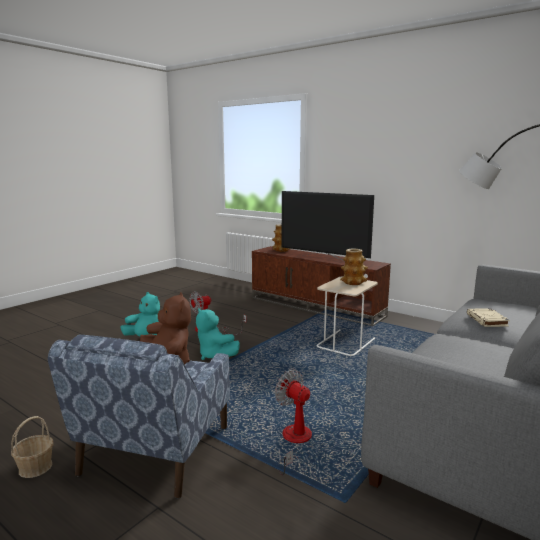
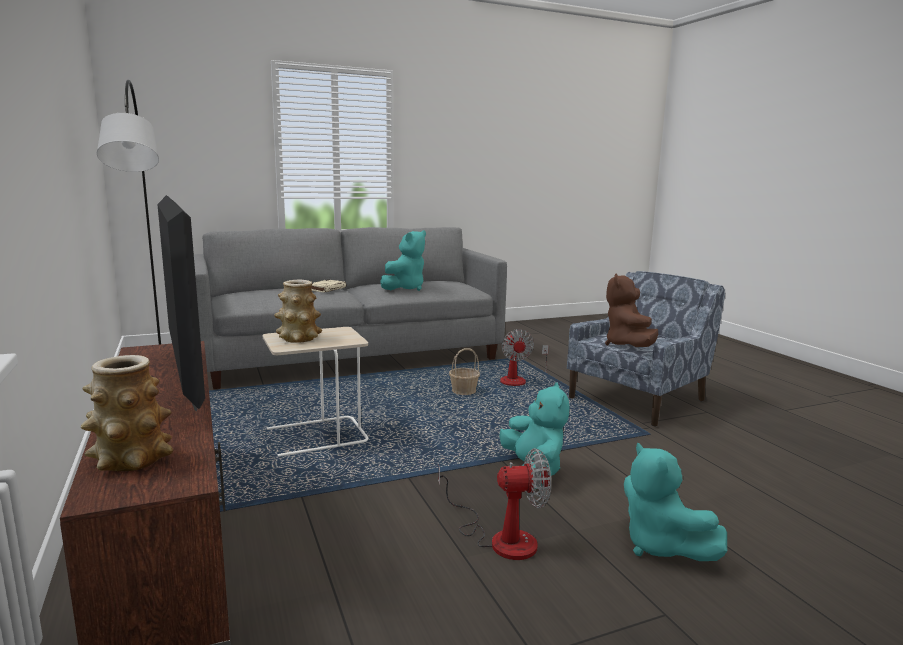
camera: 150 degrees left, 0 degrees up
basket [11,416,54,478] -> basket moved to [449,348,480,395]
none -> turquoise plush toy [380,230,426,291]

